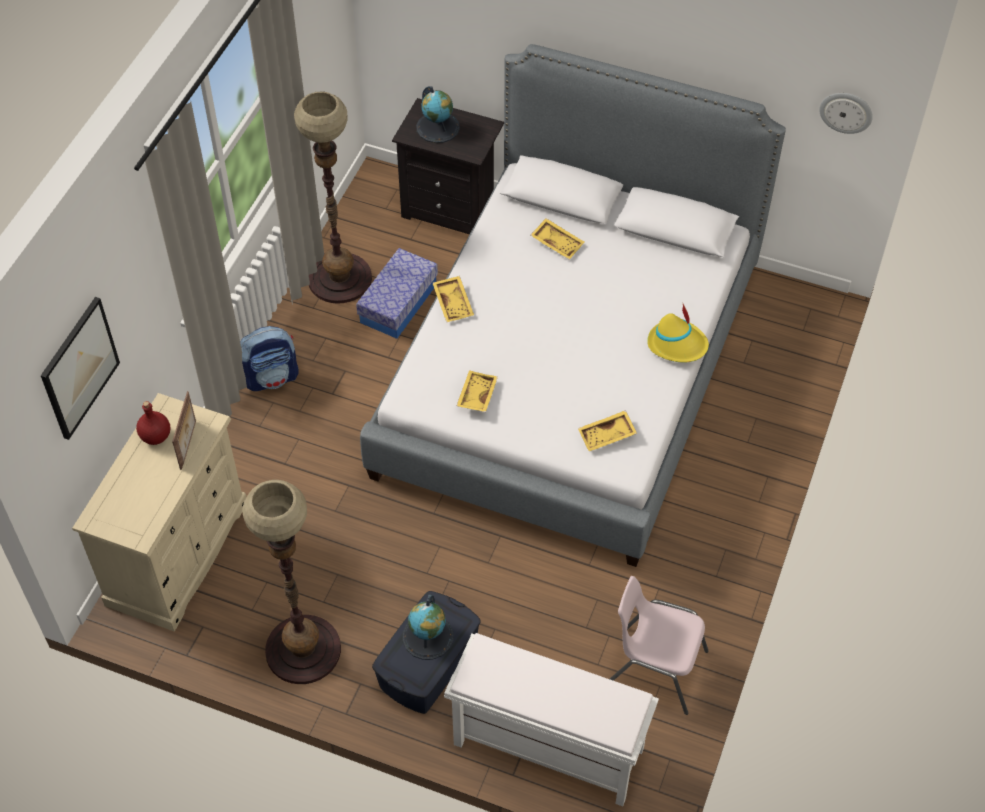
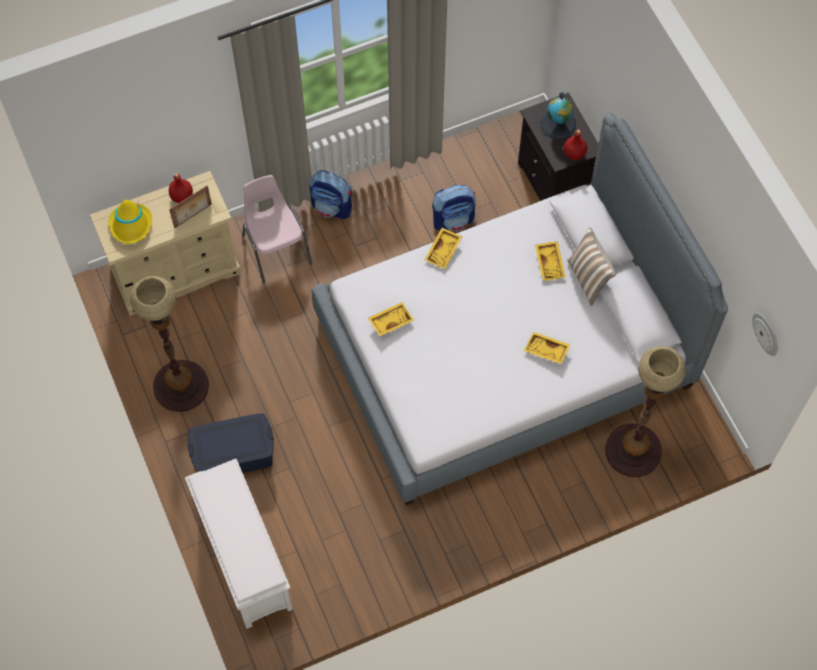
camera: 45 degrees right, 10 degrees up
picture [41,297,120,440] -> none
floor lamp [294,91,372,304] -> floor lamp moved to [605,346,686,477]
storage box [356,248,438,339] -> backpack [432,185,476,231]
globe [403,595,454,660] -> none
yellow tray [578,410,637,451] -> yellow tray moved to [524,332,570,364]
pink chair [610,576,709,715] -> pink chair moved to [242,175,312,283]
yellow hat [647,304,709,363] -> yellow hat moved to [109,200,152,244]
none -> red bottle [564,130,587,160]
none -> pillow [567,227,616,306]

